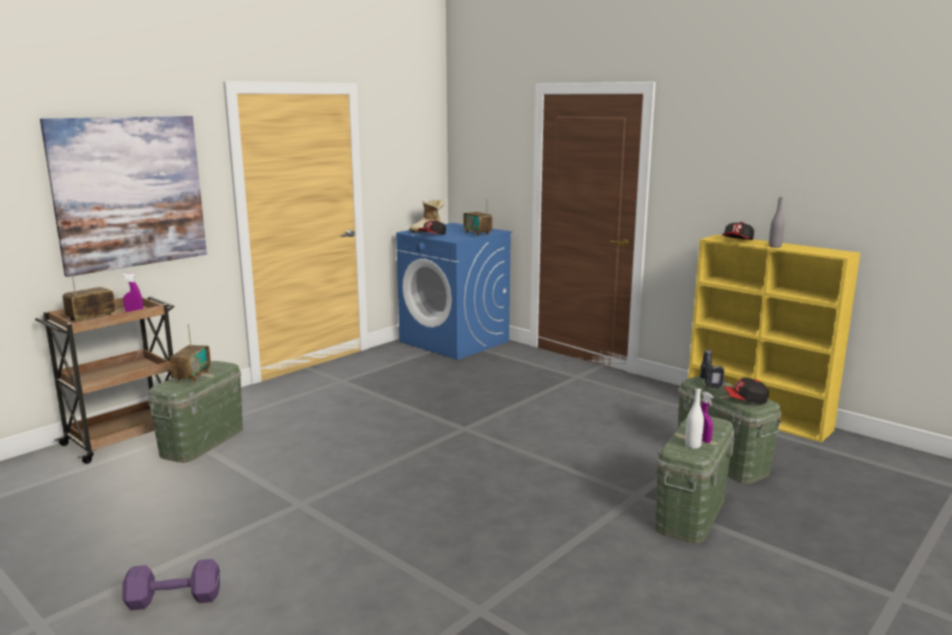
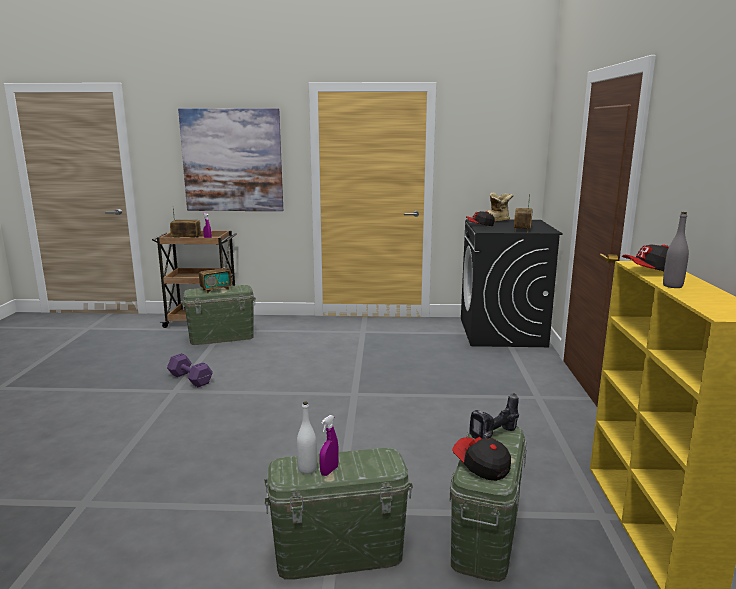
camera: 50 degrees right, 0 degrees up
purple dumbbell [122,559,220,610] -> purple dumbbell moved to [167,353,213,387]
blue washing machine [396,223,512,360] -> black washing machine [461,219,563,347]

